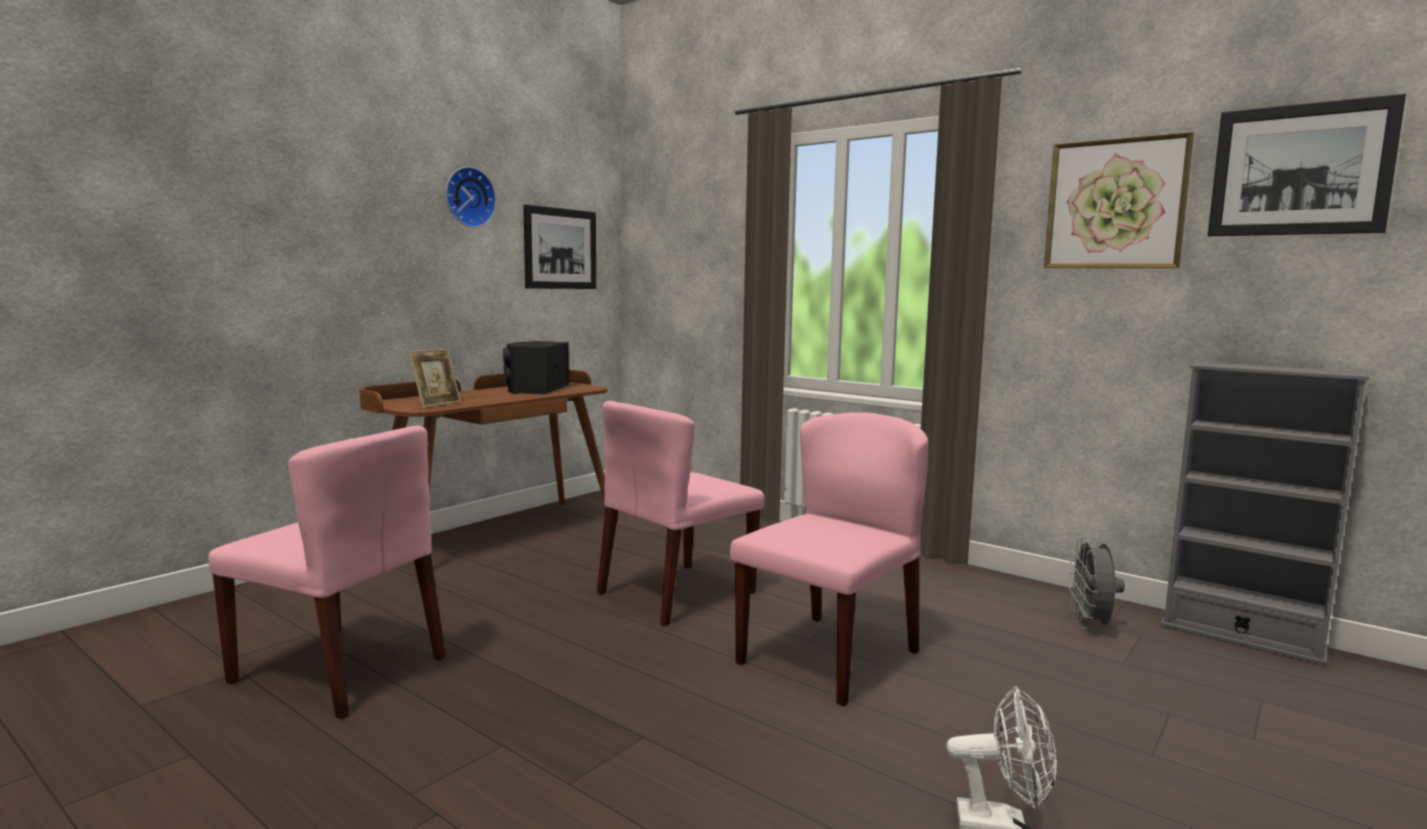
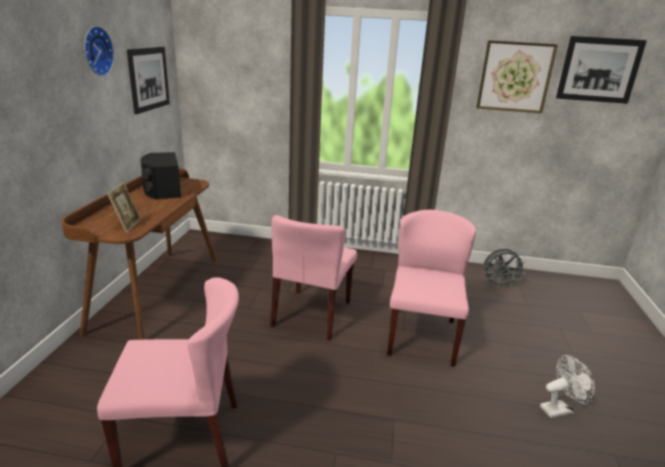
camera: 30 degrees left, 15 degrees up
grey fan [1069,537,1125,629] -> grey fan turned 75 degrees counterclockwise [483,249,526,288]
grey bookcase [1160,362,1369,666] -> none

